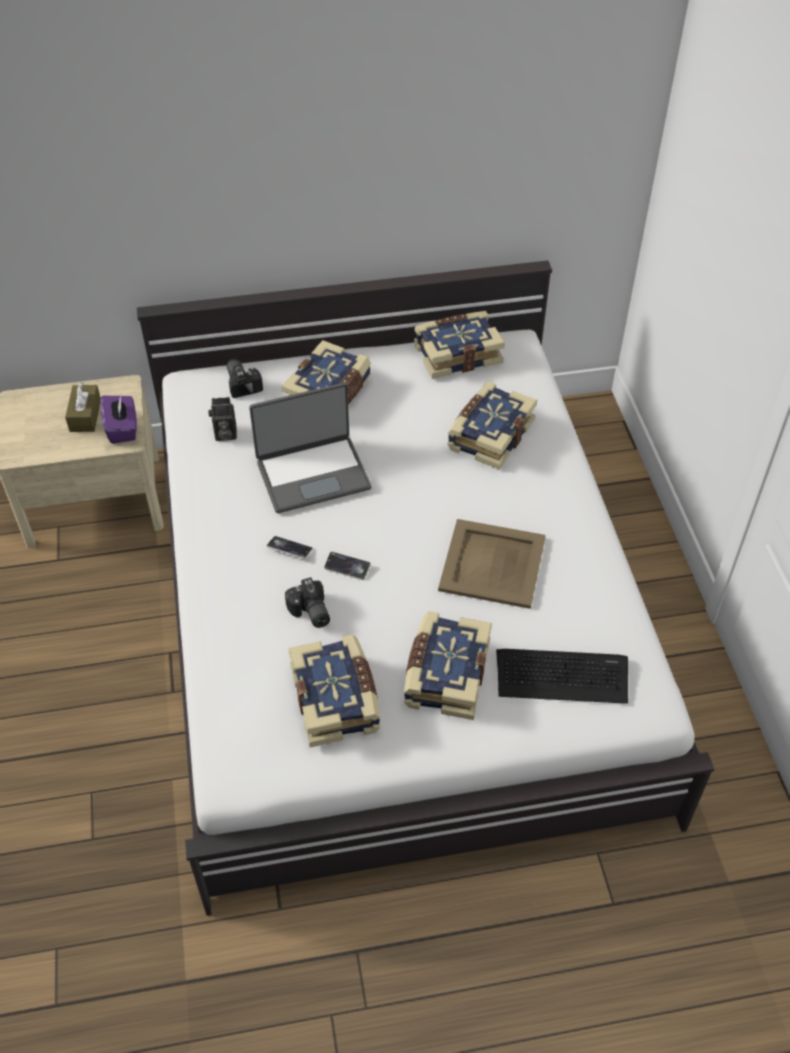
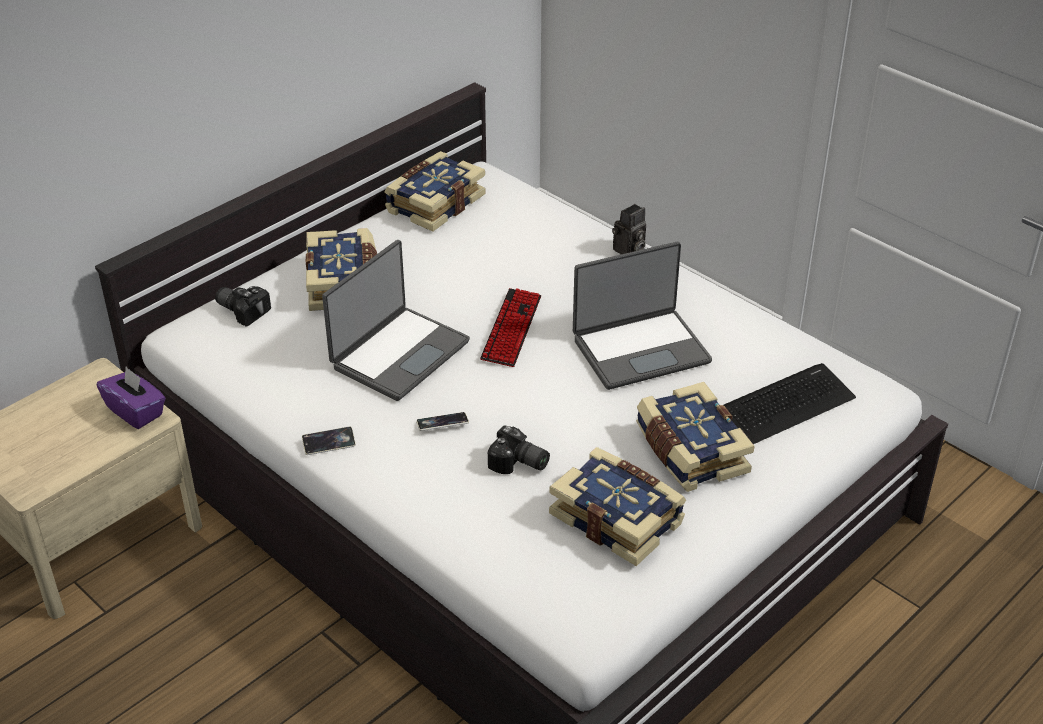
camera: 35 degrees left, 10 degrees down
brown tissue box [65,382,101,432] -> none
camera [208,397,237,441] -> camera moved to [612,204,646,254]
phone [324,551,371,580] -> phone moved to [302,426,356,455]
beige tray [438,519,546,609] -> laptop [573,242,712,390]
book [447,381,537,470] -> none
none -> keyboard [480,288,541,367]

